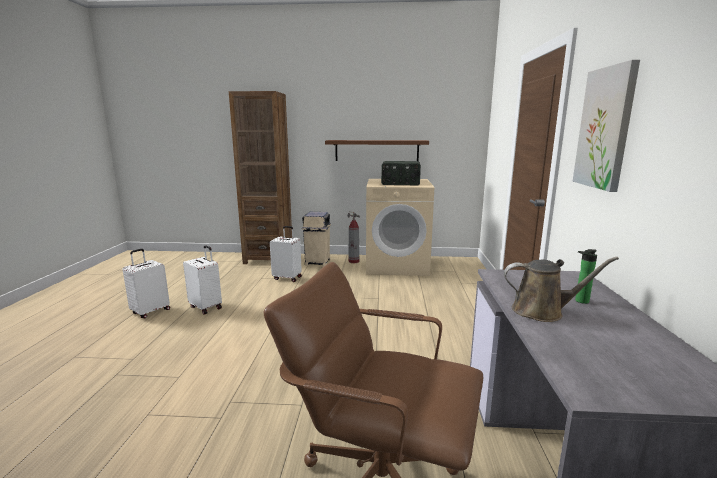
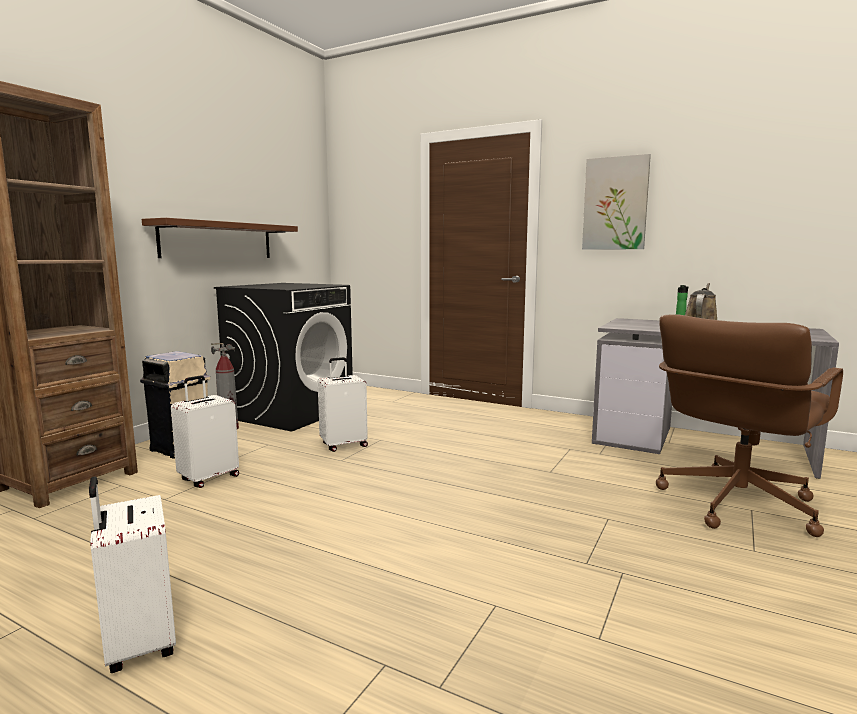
camera: 65 degrees left, 5 degrees down
white suitcase [183,245,222,315] -> white suitcase moved to [318,357,368,452]
beige washing machine [366,179,434,276] -> black washing machine [214,283,353,432]
radio [381,161,421,185] -> none

